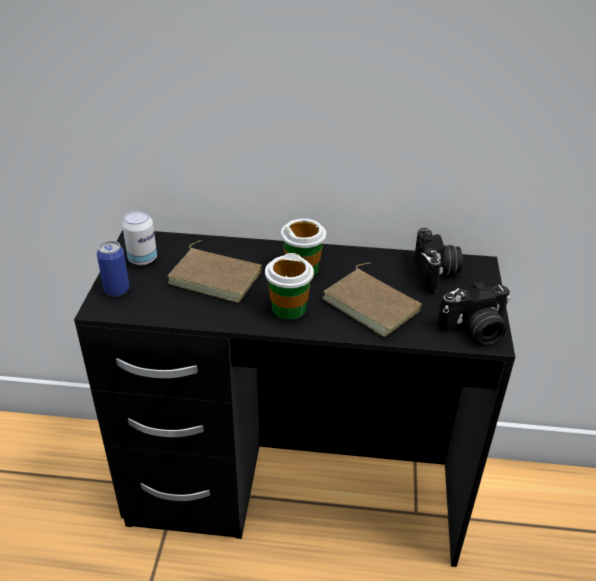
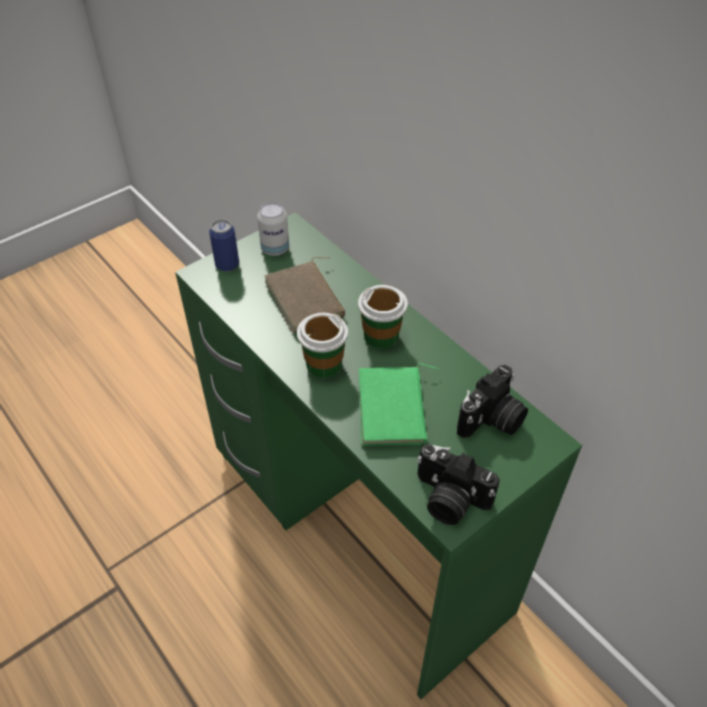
camera: 45 degrees right, 10 degrees up
black desk [74,230,515,567] -> green desk [175,212,582,699]
brown book [323,262,422,337] -> green book [359,363,439,446]

